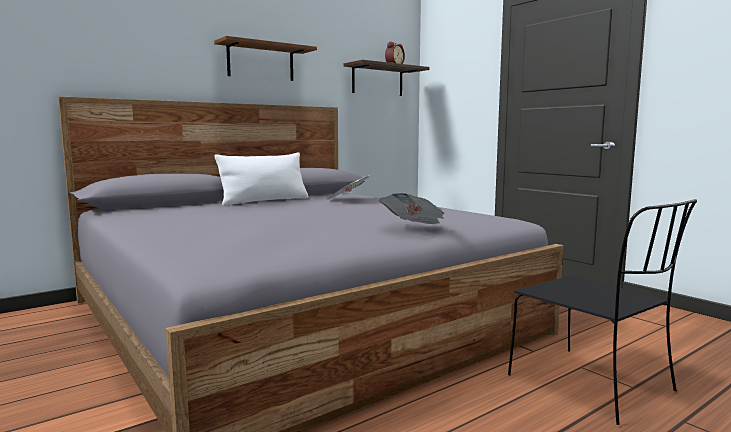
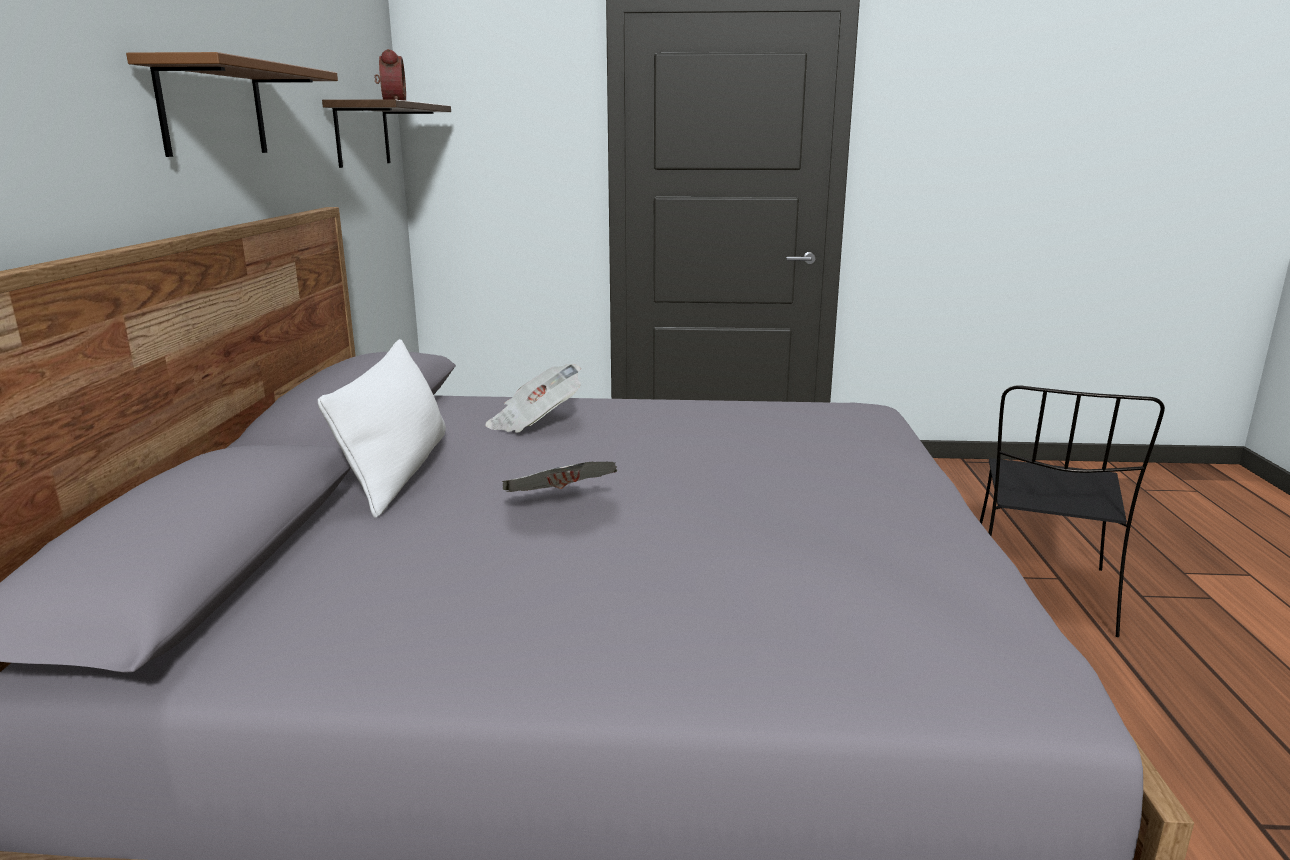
camera: 50 degrees left, 10 degrees up
newspaper [379,193,444,224] -> newspaper moved to [502,462,618,492]
black chair [508,199,697,425] -> black chair turned 105 degrees clockwise [980,385,1165,637]

